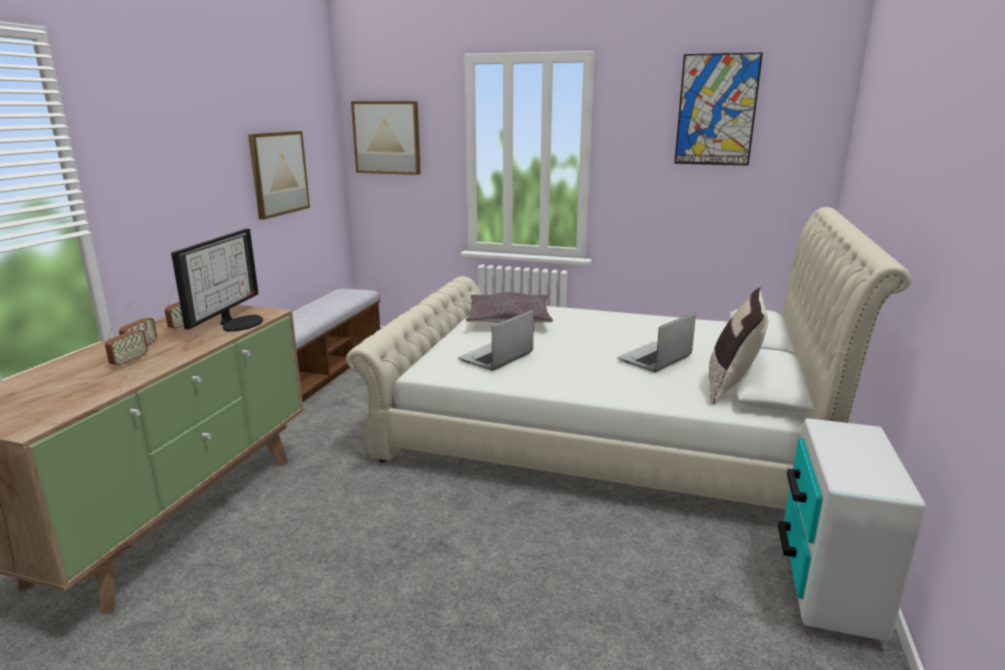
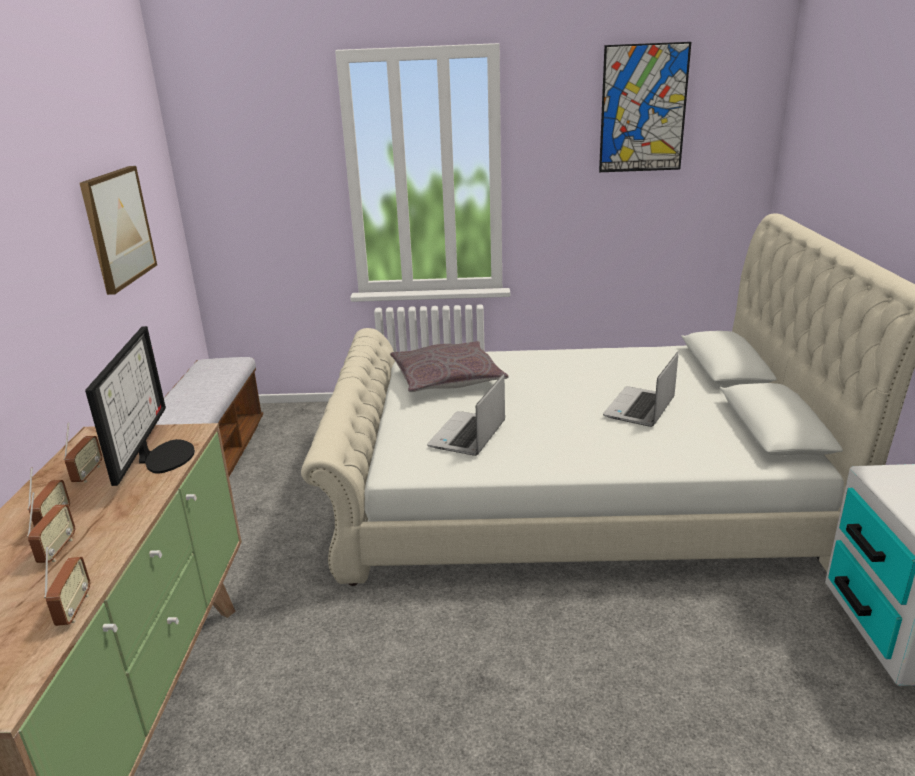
camera: 15 degrees left, 5 degrees up
picture [351,101,421,175] -> none
pillow [708,287,768,405] -> none
none -> radio [44,547,90,626]

